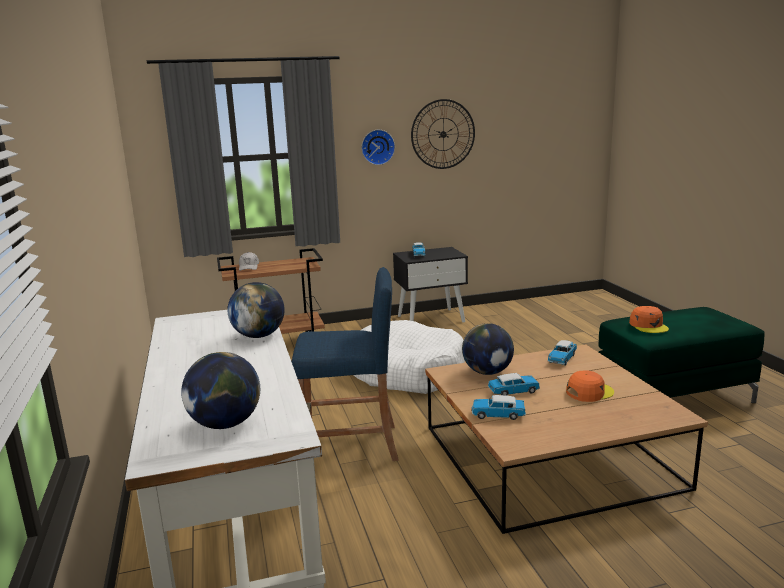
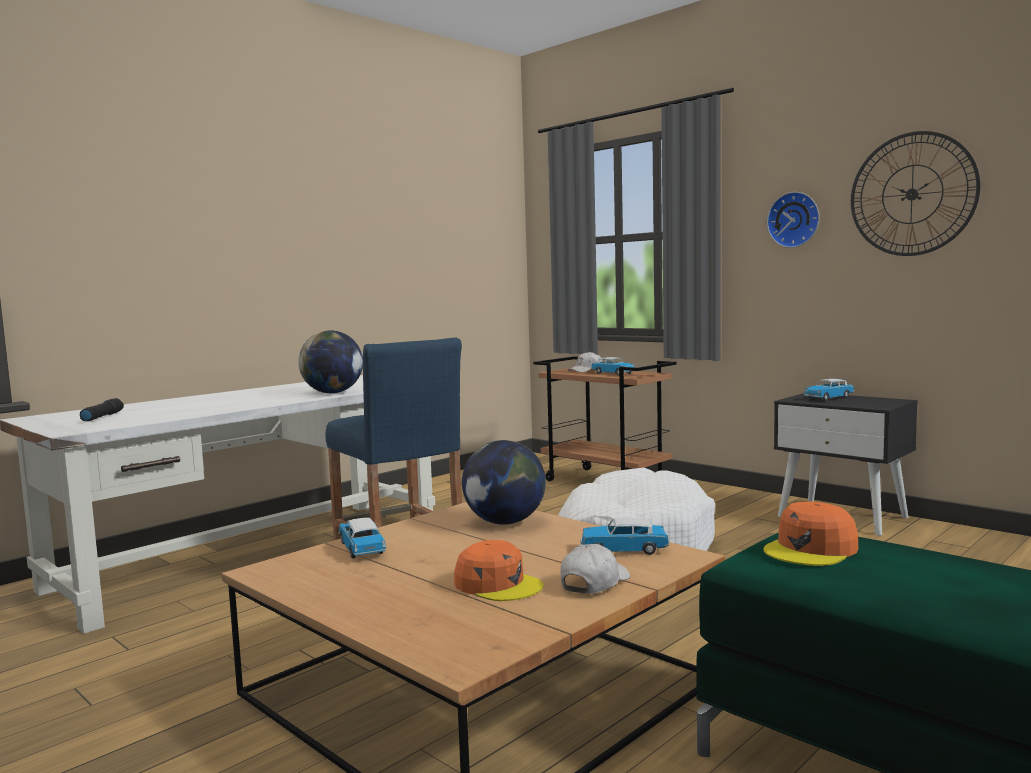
camera: 60 degrees right, 10 degrees down
globe [181,352,260,429] -> black flashlight [80,398,124,421]
toy car [488,373,540,395] -> toy car moved to [591,357,635,375]
none -> white cap [561,544,630,594]

